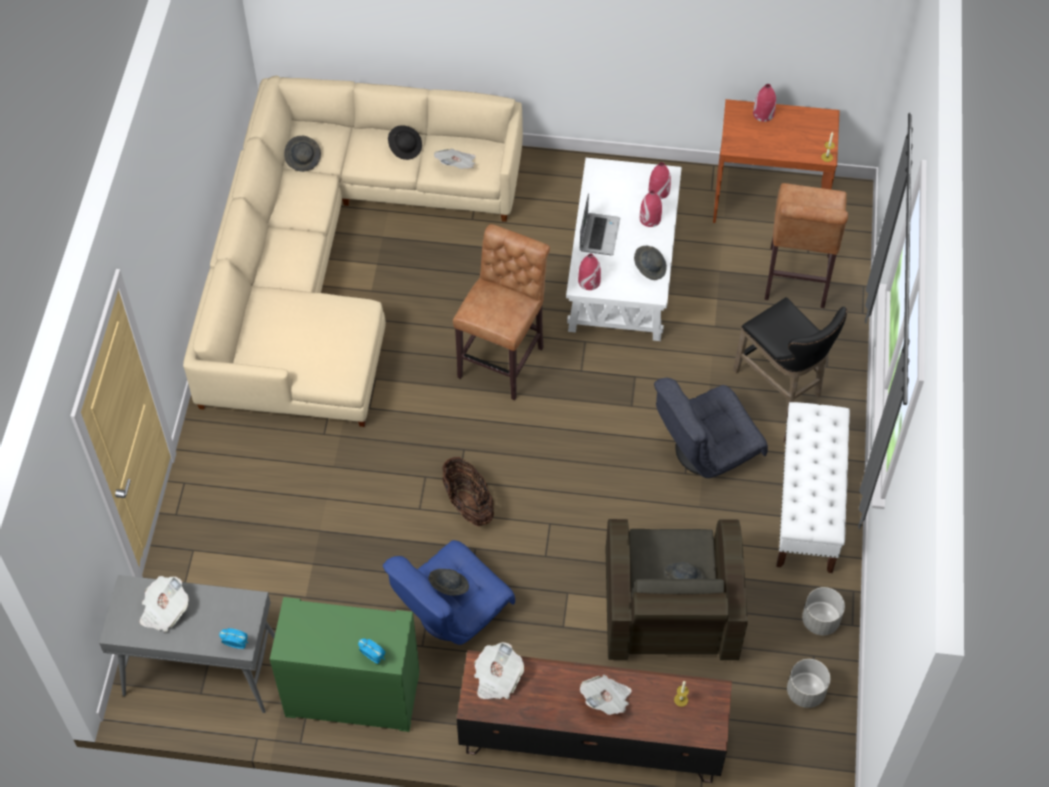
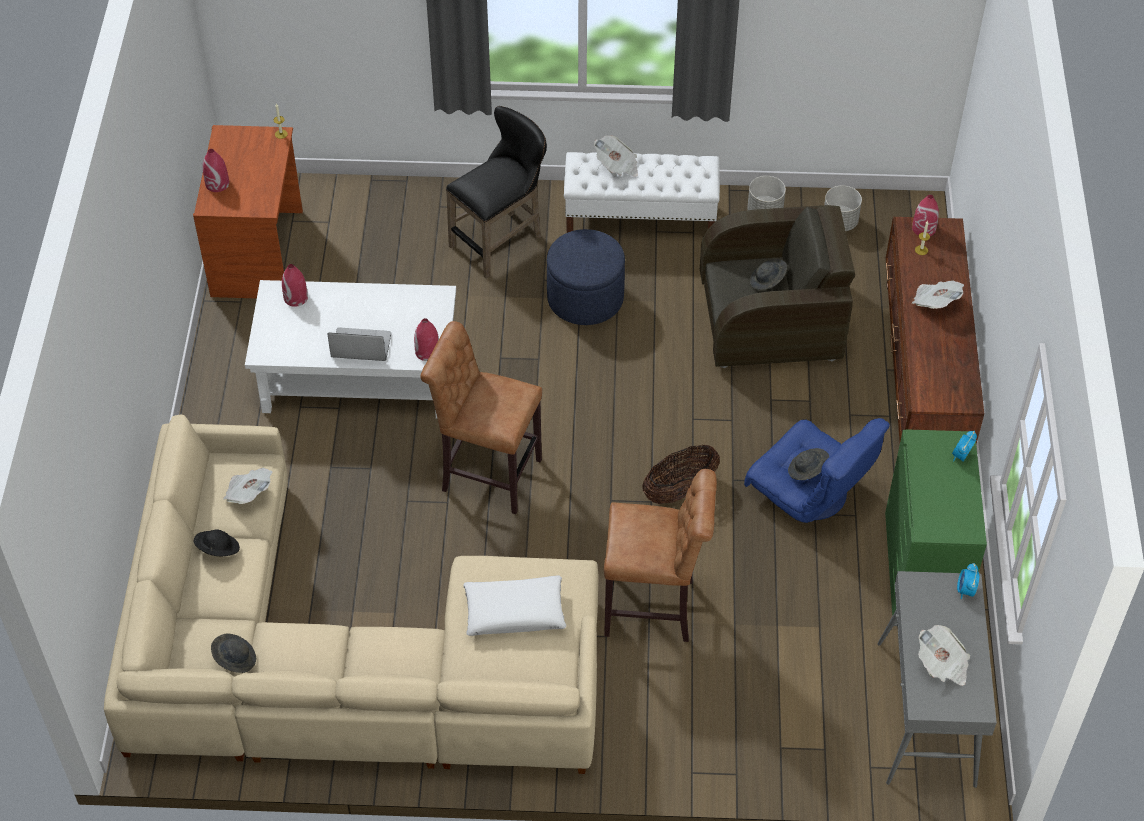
camera: 95 degrees left, 5 degrees down
newspaper [474,642,524,699] -> newspaper moved to [594,135,638,177]
grey hat [634,246,667,280] -> none
red vase [640,190,662,227] -> red vase moved to [912,194,939,236]
grey armchair [654,378,768,478] -> blue ottoman [547,229,625,325]
brown stool [764,183,848,308] -> brown stool moved to [604,469,717,642]
none -> white pillow [463,575,566,636]

